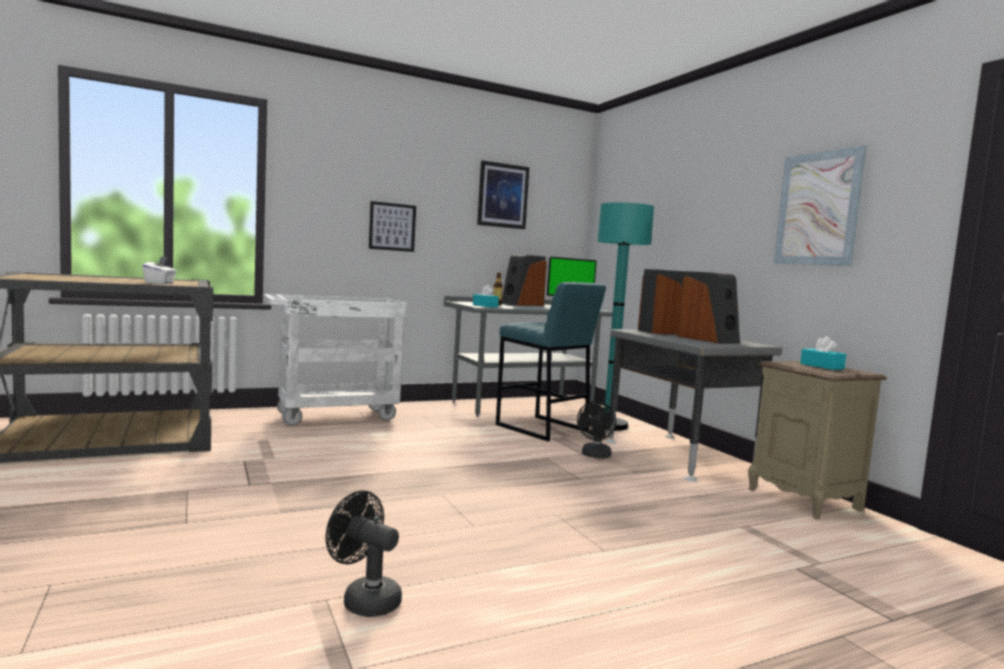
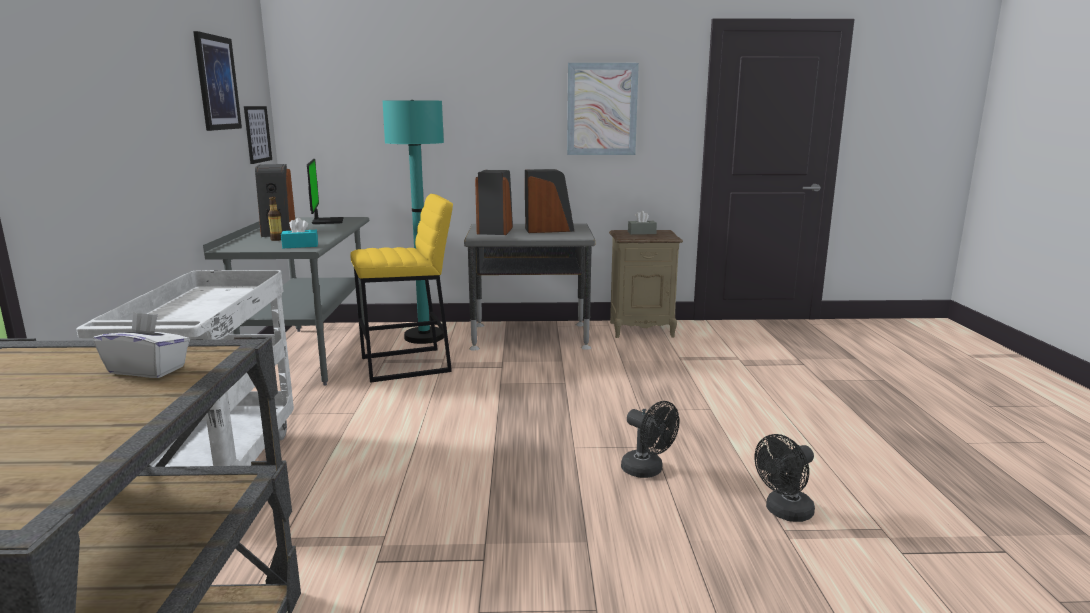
camera: 65 degrees left, 10 degrees up
picture [369,201,416,252] -> picture moved to [244,106,272,164]
turquoise stool [496,282,606,441] -> yellow stool [350,193,453,383]
black fan [577,401,616,458] -> black fan moved to [621,401,679,478]
turquoise tissue box [800,336,846,370] -> grey tissue box [628,211,657,235]

